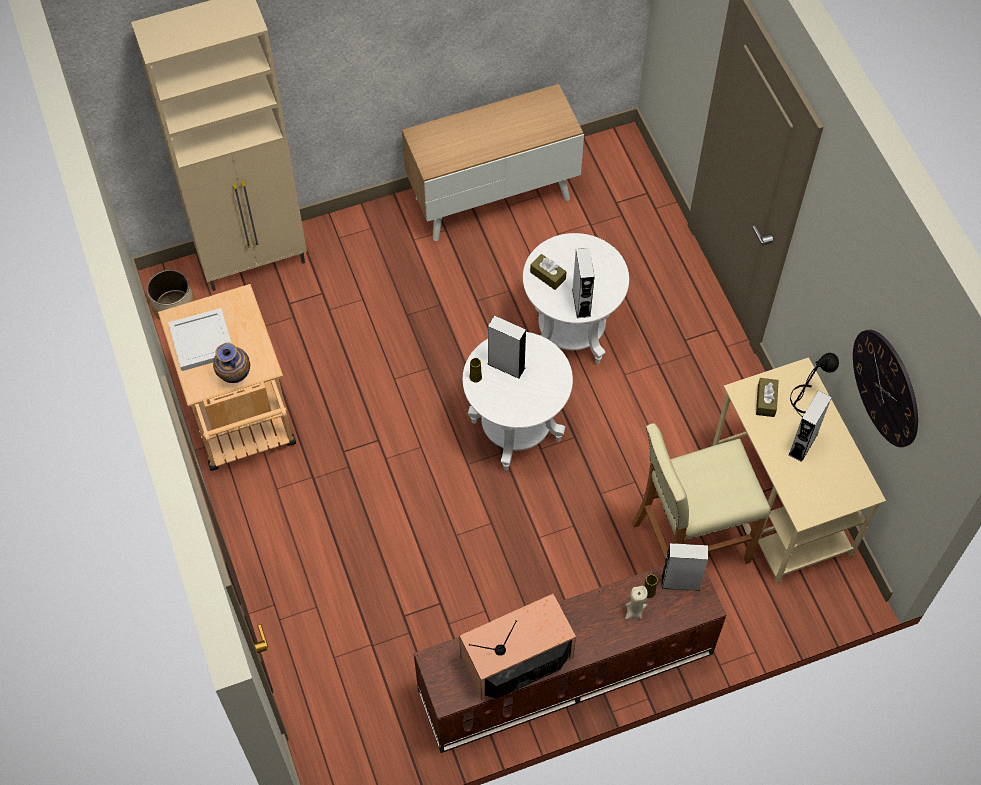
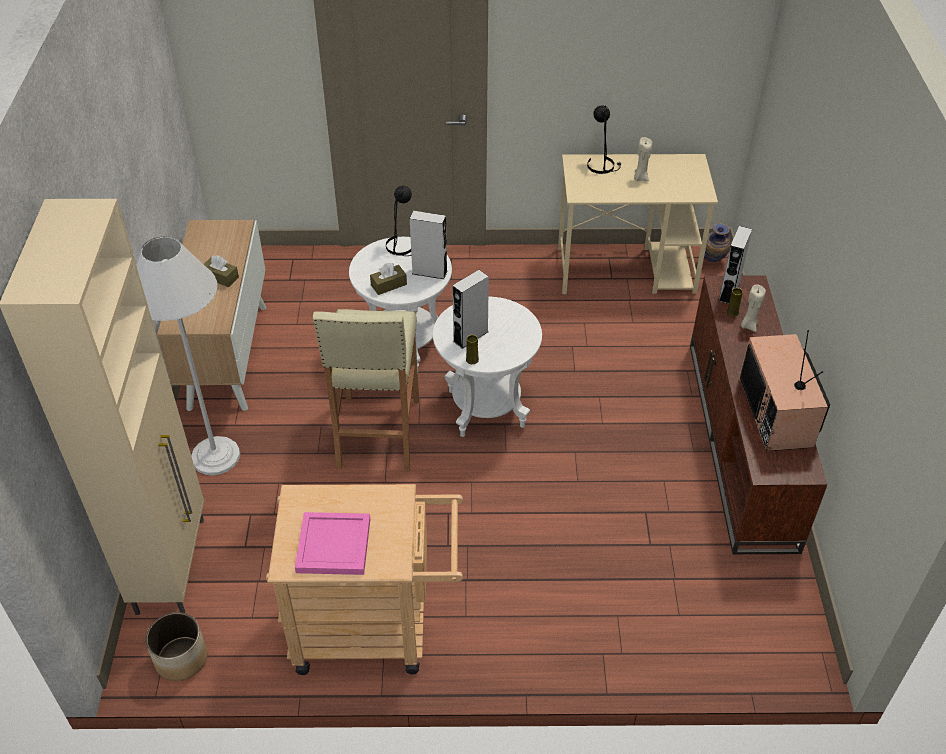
camera: 70 degrees left, 15 degrees down
white tray [168,308,231,371] -> pink tray [295,512,370,575]
vase [213,343,250,383] -> vase moved to [704,223,731,262]
beige stool [632,423,771,564] -> beige stool moved to [313,309,419,472]
brown tissue box [756,378,779,417] -> brown tissue box moved to [204,255,239,287]
grey speaker [789,390,832,462] -> beige candle [634,137,653,182]
wall clock [853,330,918,447] -> none
none -> white floor lamp [136,236,240,475]
none -> black table lamp [386,186,412,256]

